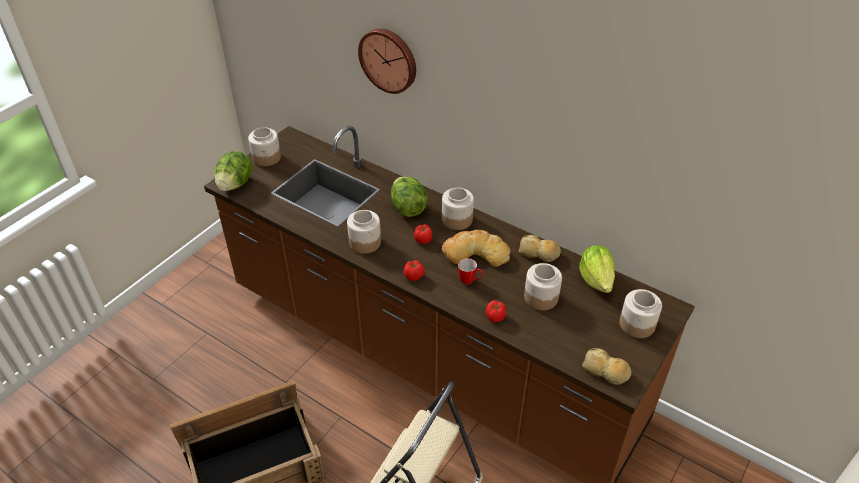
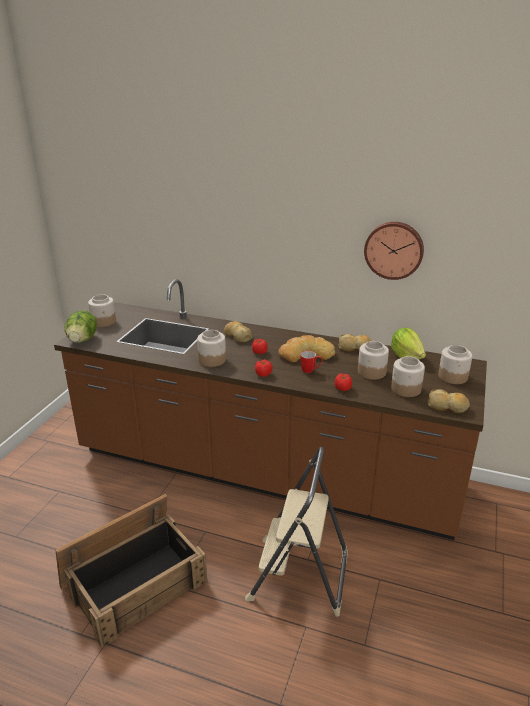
camera: 15 degrees left, 15 degrees down
wall clock [358,28,416,94] -> wall clock moved to [364,222,424,280]
lettuce [391,177,428,217] -> bread [224,321,252,343]
jar [442,188,474,230] -> jar moved to [391,356,425,397]

